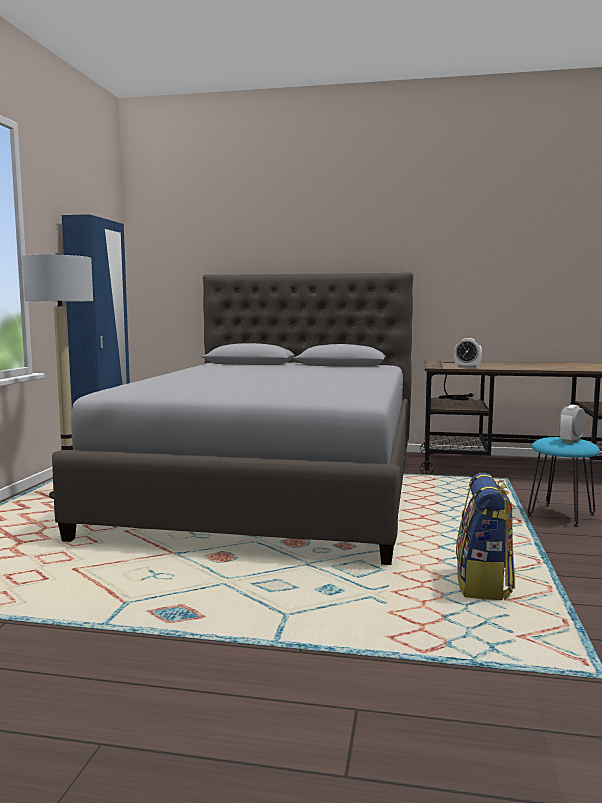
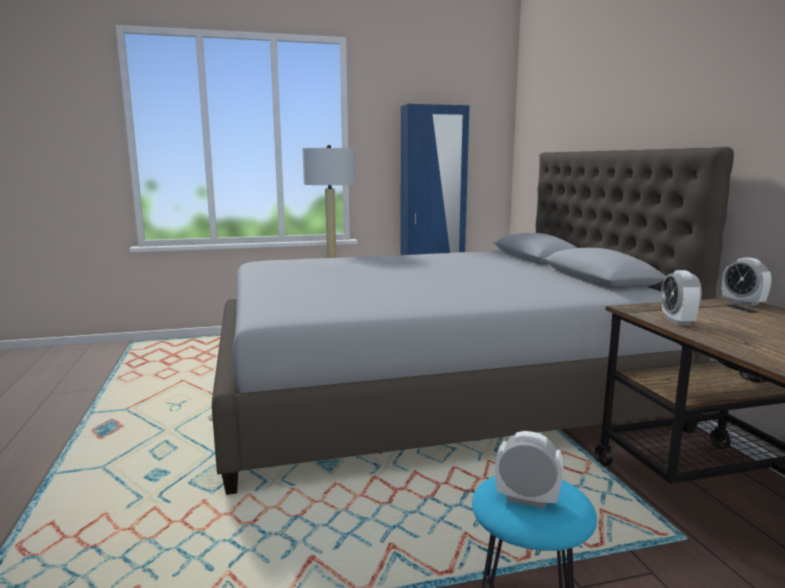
camera: 65 degrees right, 5 degrees up
backpack [456,473,515,600] -> none
none -> alarm clock [722,257,771,306]

